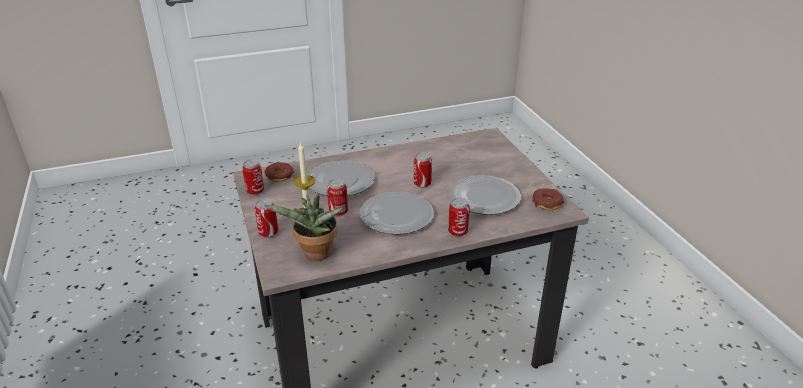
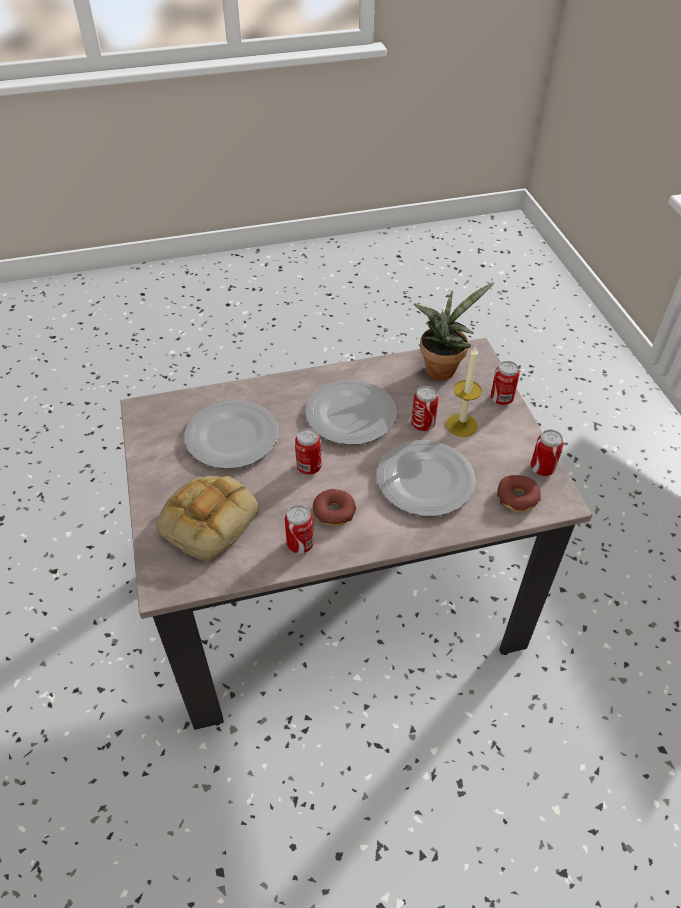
camera: 175 degrees left, 15 degrees up
can [448,198,470,237] -> can moved to [285,505,314,554]
donut [533,188,564,210] -> donut moved to [313,489,356,526]
none -> bread [156,476,260,562]

